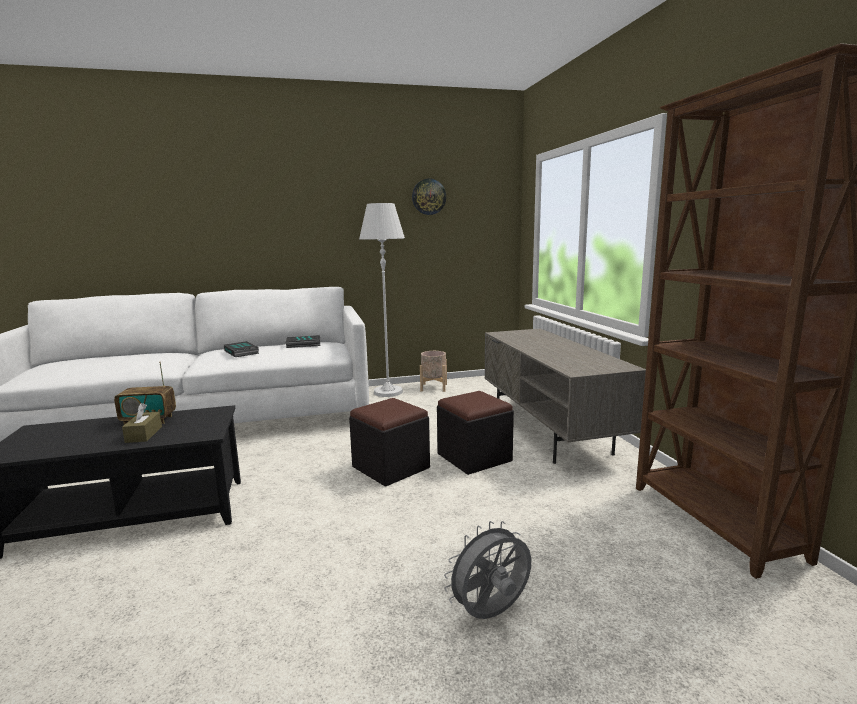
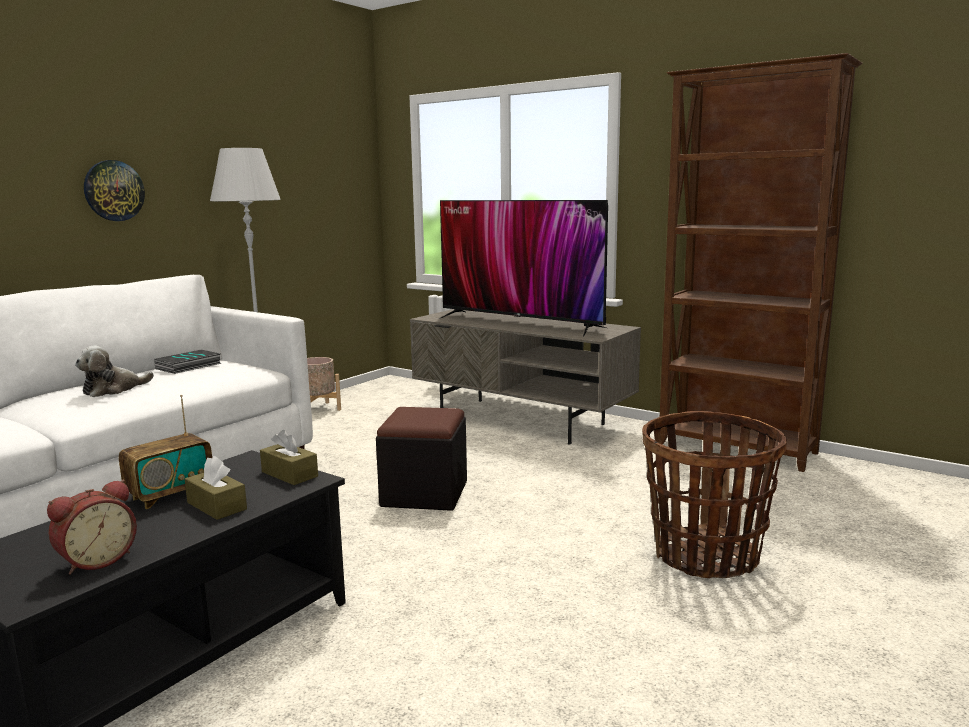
camera: 40 degrees left, 0 degrees up
book [224,341,259,357] -> plush toy [75,346,154,397]
wall clock [412,179,446,215] -> wall clock moved to [84,160,145,221]
black ottoman [437,391,514,475] -> none
grey fan [444,521,531,619] -> basket [642,411,787,578]
none -> alarm clock [47,480,137,575]
none -> brown tissue box [260,430,318,485]
none -> television [439,200,608,336]

